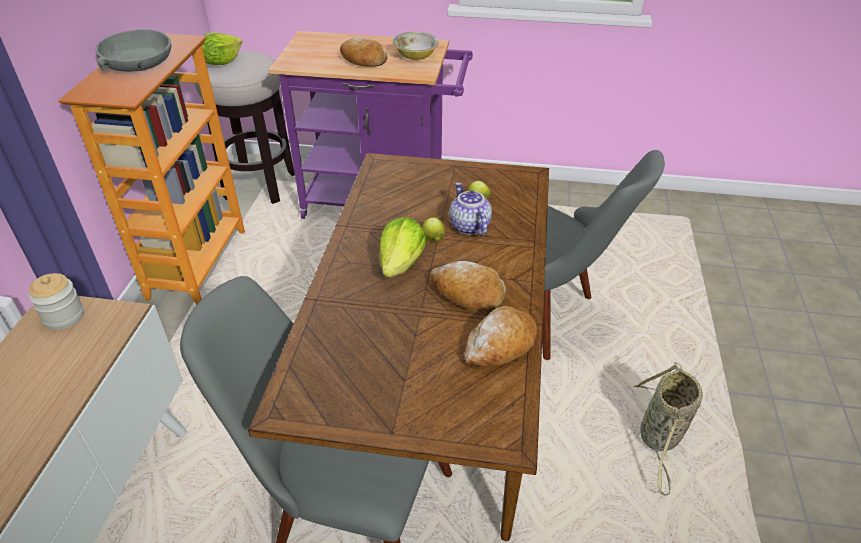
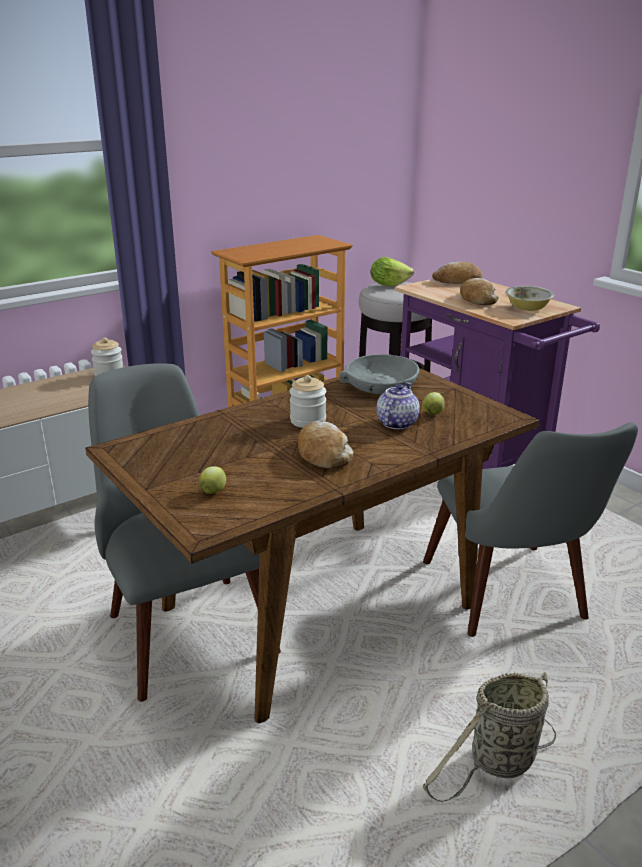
camera: 45 degrees right, 15 degrees down
grey bowl [96,29,171,72] -> grey bowl moved to [340,354,419,394]
lettuce [379,217,426,277] -> jar [289,375,326,428]
apple [422,217,445,242] -> apple moved to [199,466,226,494]
bread [465,306,537,367] -> bread moved to [432,262,482,284]

